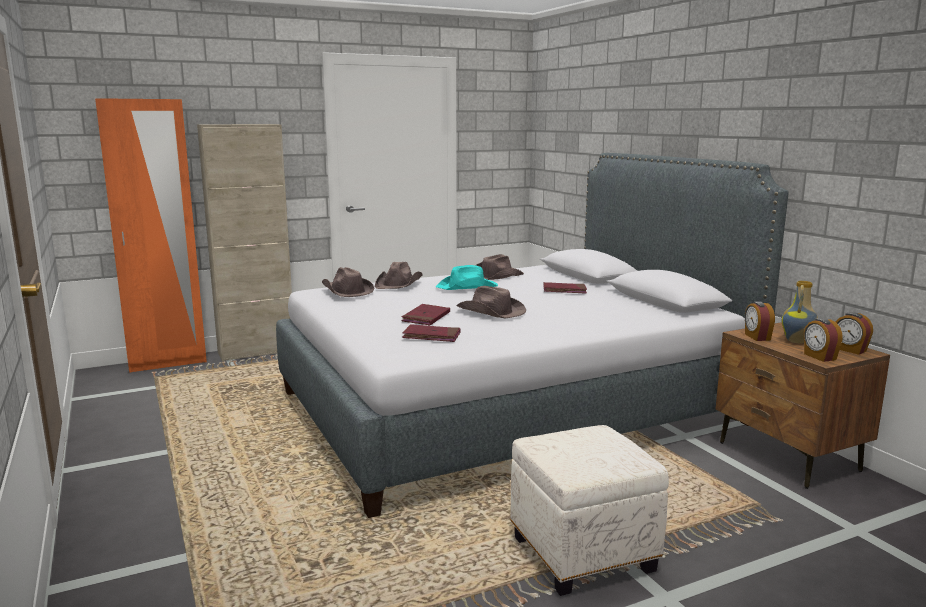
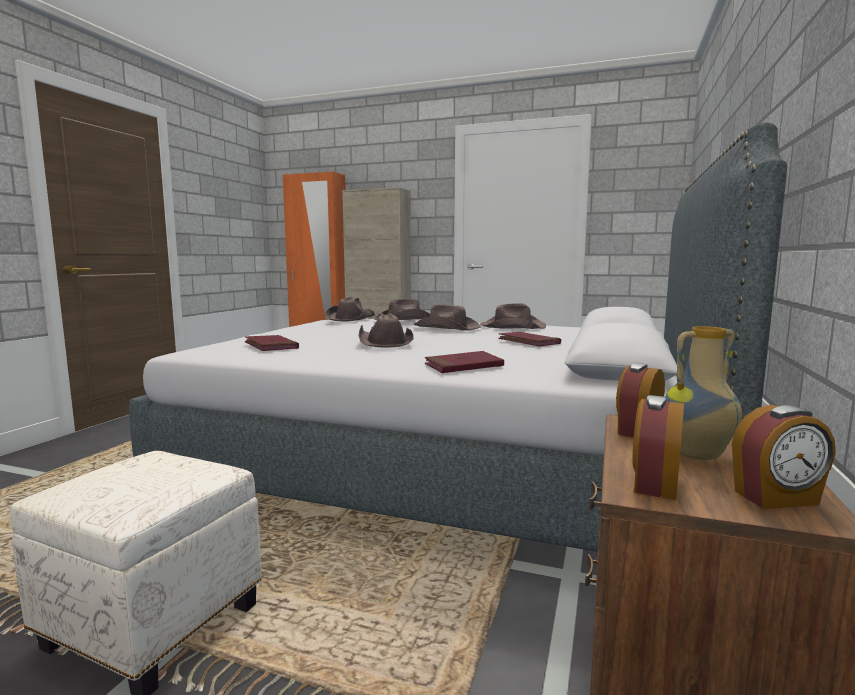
camera: 45 degrees right, 5 degrees down
red book [401,304,450,326] -> red book moved to [425,351,504,373]
turquoise hat [436,265,498,290] -> brown hat [413,304,481,331]
alarm clock [836,312,873,355] -> alarm clock turned 105 degrees counterclockwise [732,405,836,509]

